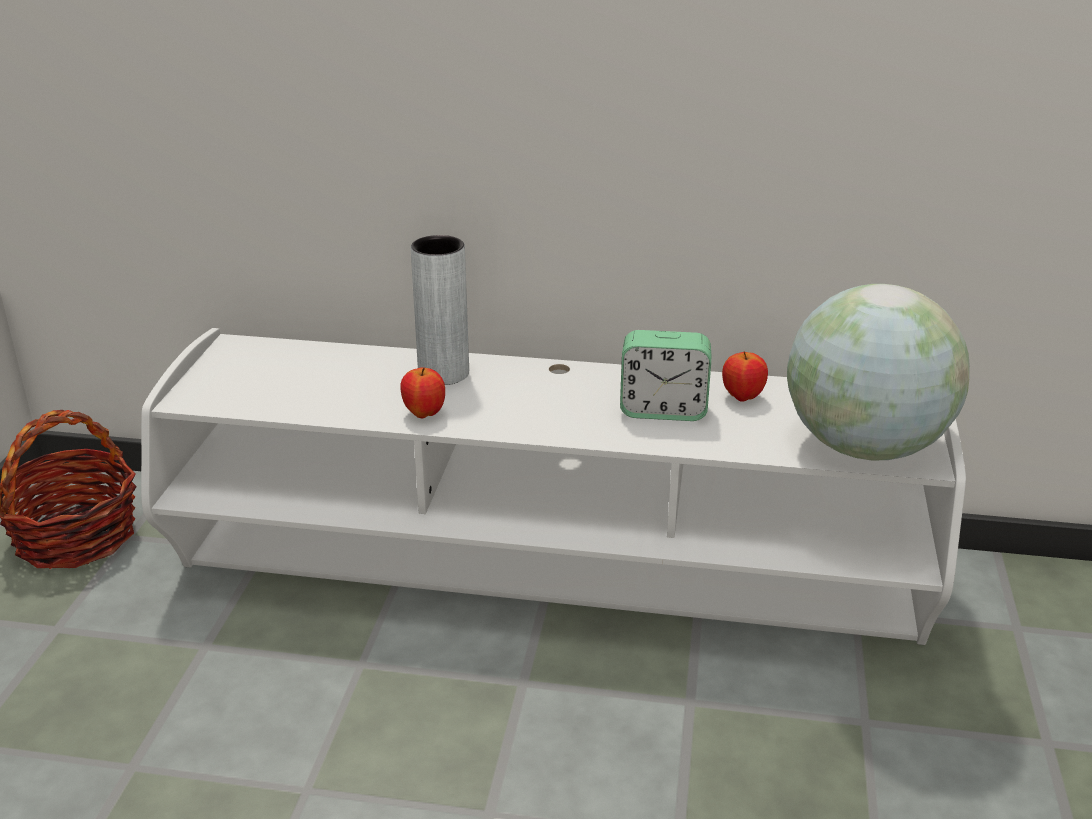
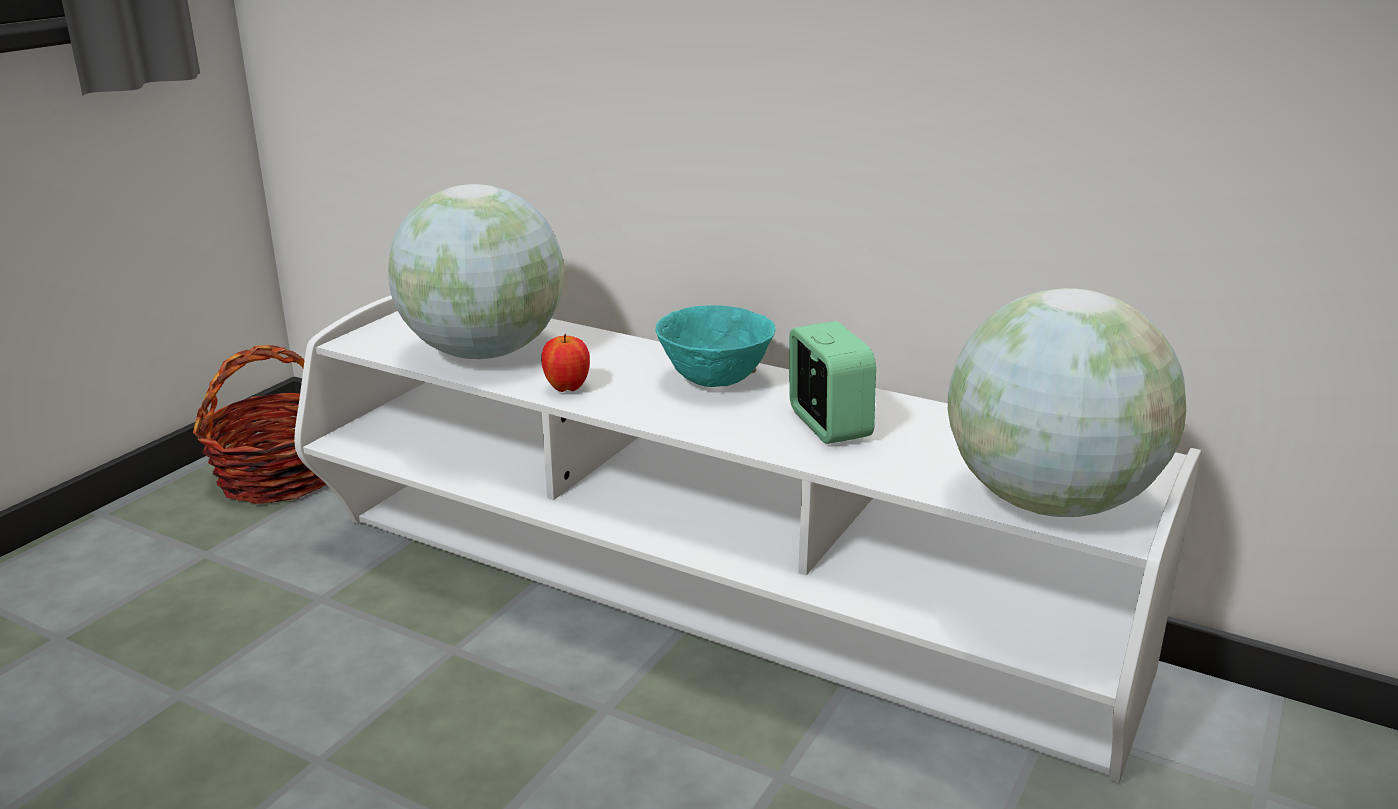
camera: 20 degrees right, 5 degrees down
grey vase [411,235,469,385] -> none
alarm clock [620,330,712,421] -> alarm clock turned 135 degrees counterclockwise [789,321,876,444]
apple [722,351,768,402] -> none
none -> globe [388,184,565,359]
none -> turquoise bowl [656,305,776,387]

